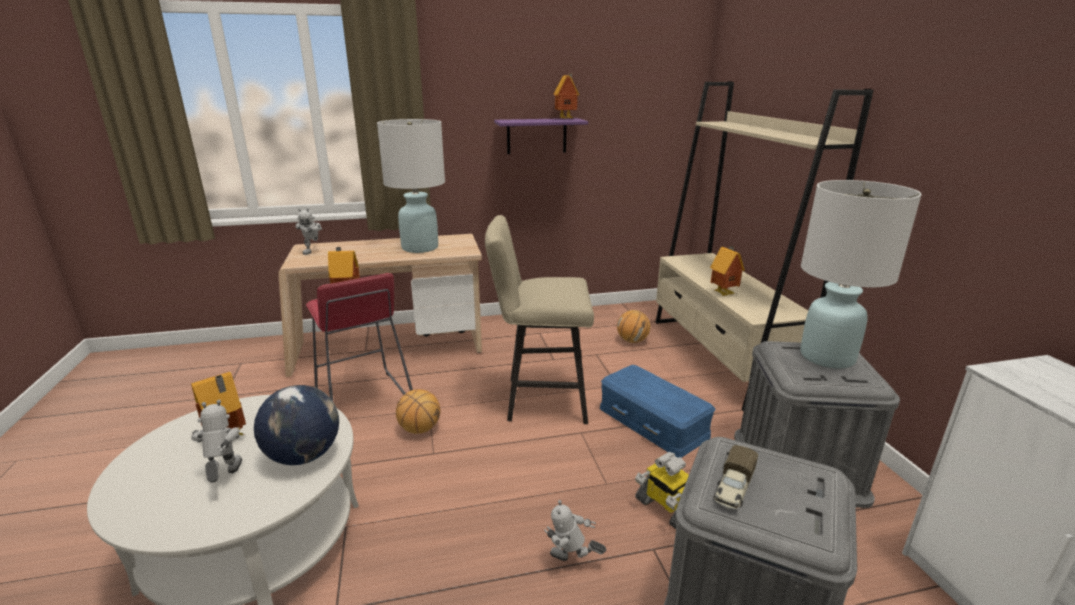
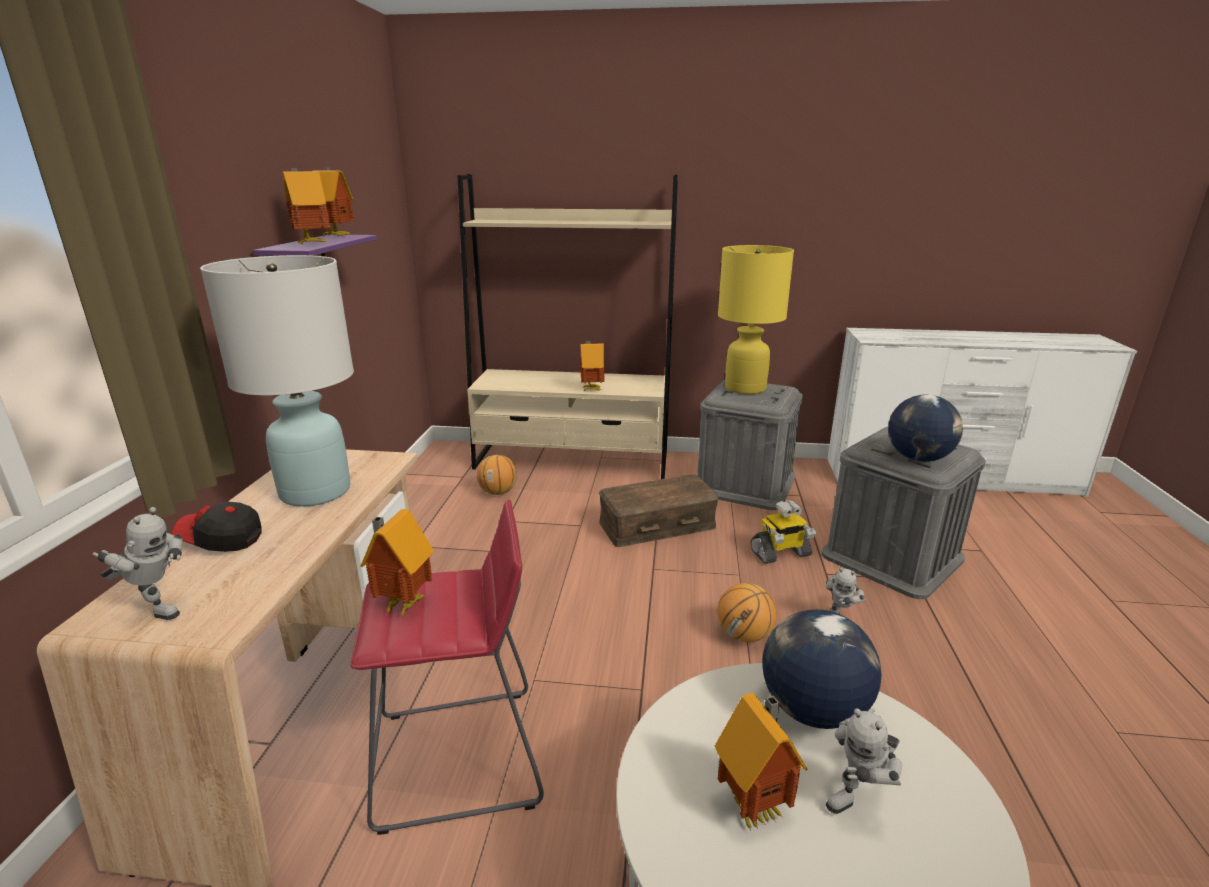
camera: 70 degrees left, 0 degrees up
toy robot [191,400,242,483] -> toy robot turned 45 degrees counterclockwise [826,708,902,814]
basketball [396,389,440,434] -> basketball moved to [718,583,777,642]
beige stool [485,215,594,424] -> none
blue storage box [600,365,715,458] -> brown storage box [599,474,719,547]
toy truck [713,445,758,510] -> globe [888,395,963,462]
white table lamp [800,180,922,369] -> yellow table lamp [718,245,794,394]
none -> cap [172,501,262,552]
none -> toy house [282,168,330,245]

